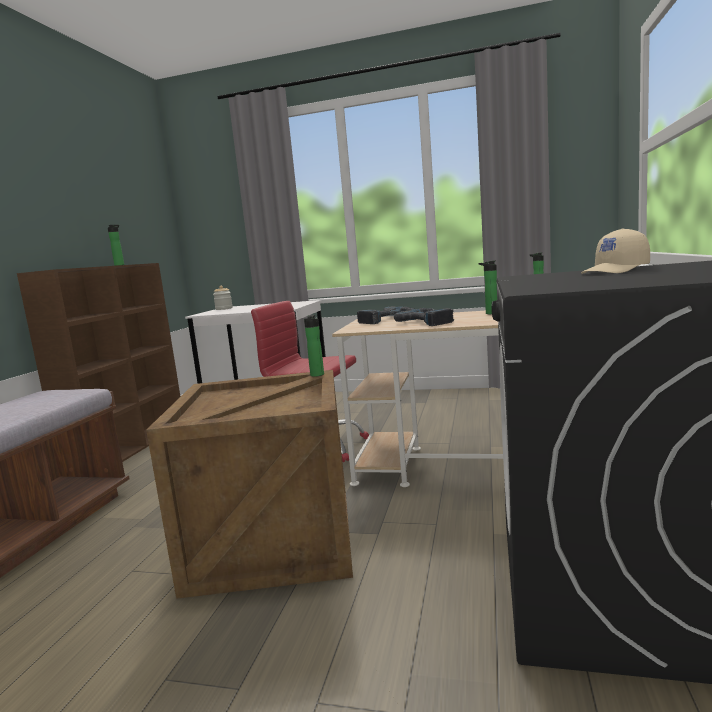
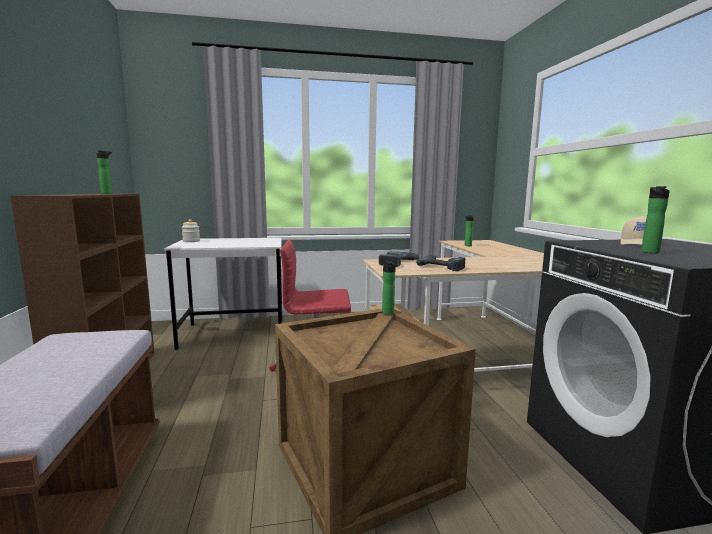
camera: 25 degrees left, 0 degrees up
bottle [478,260,497,314] -> bottle moved to [641,186,670,254]

